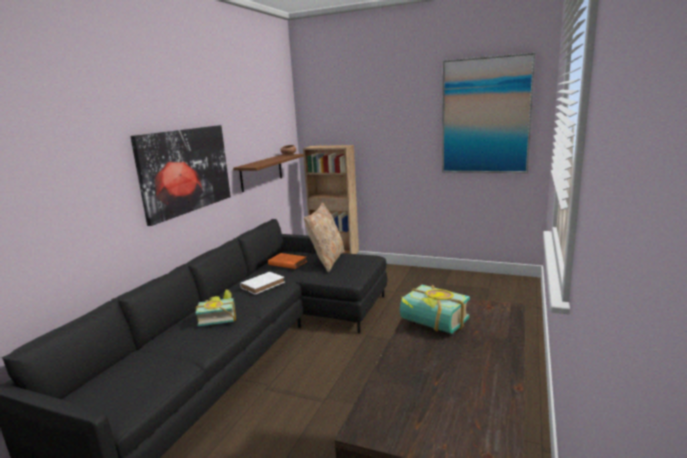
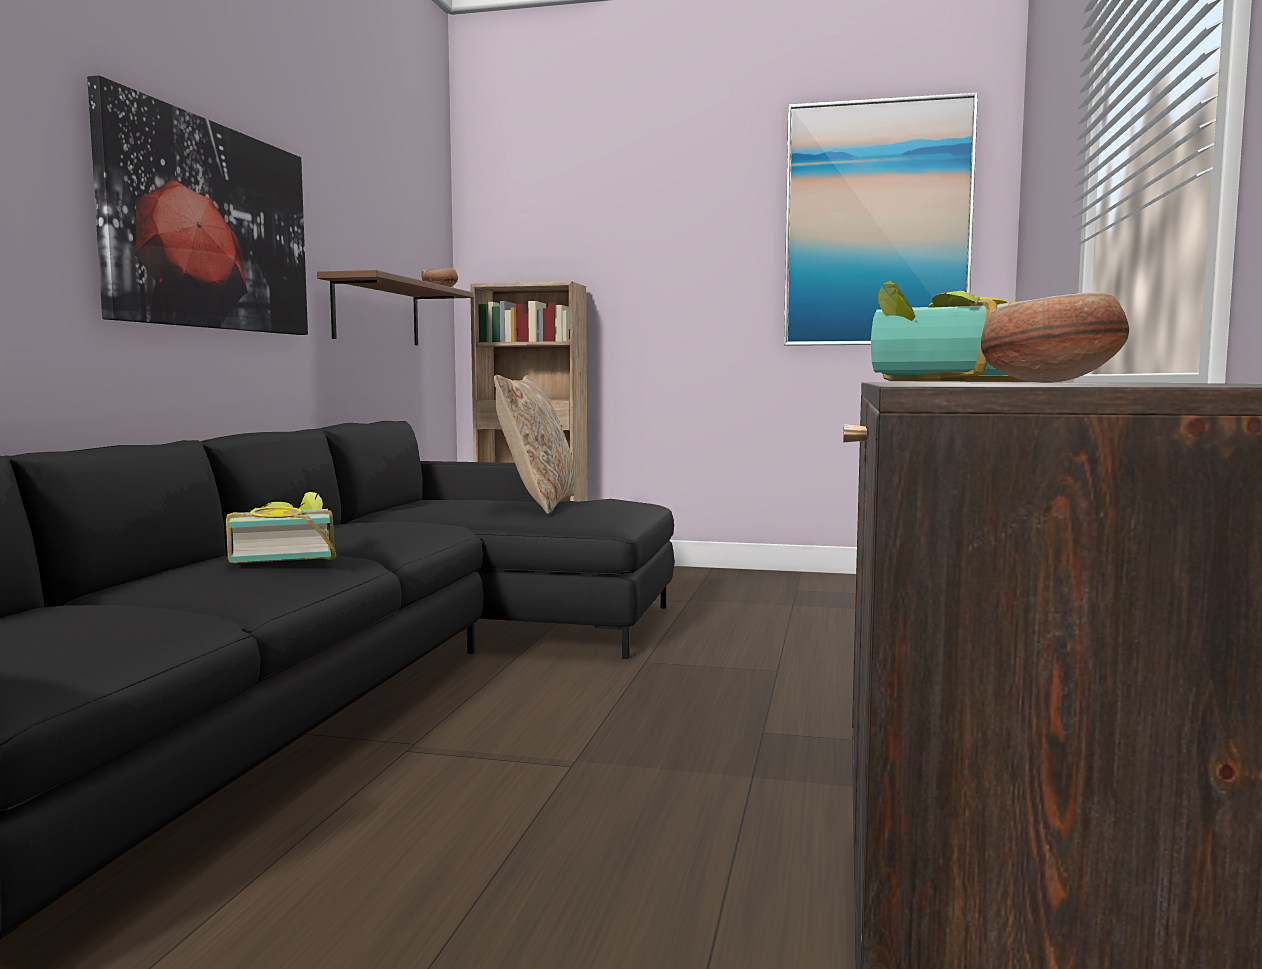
camera: 10 degrees left, 10 degrees down
white book [240,272,285,295] -> none
orange book [268,253,307,269] -> none
none -> bowl [981,292,1129,383]

